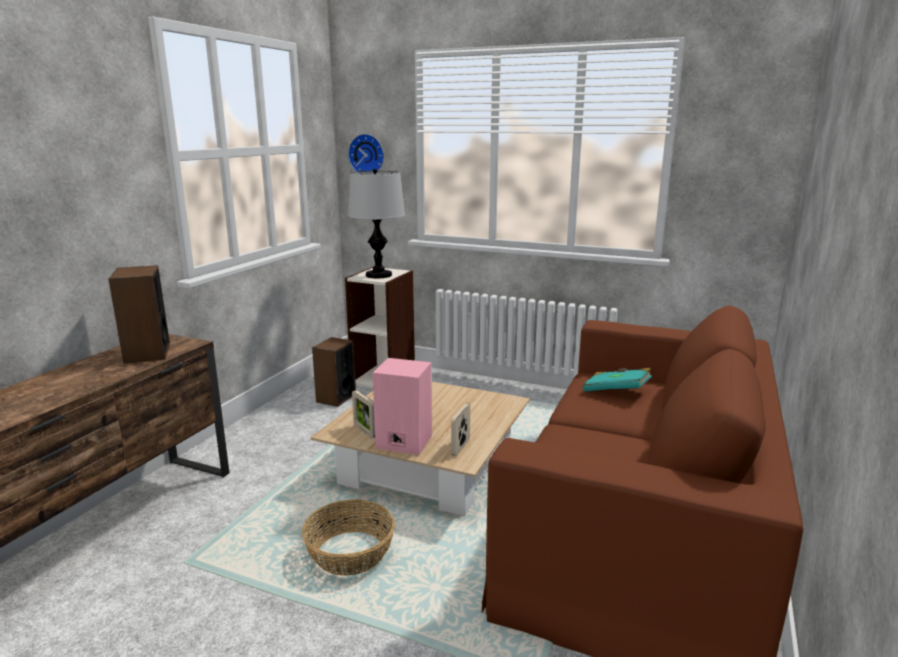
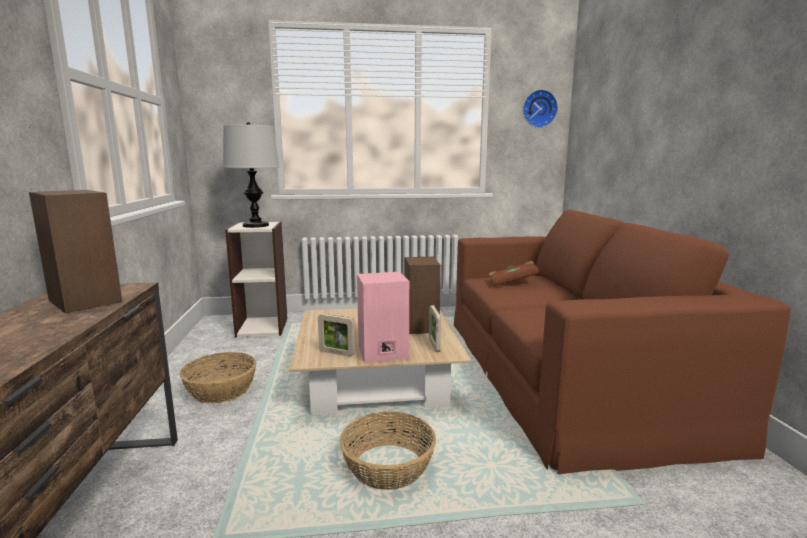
camera: 30 degrees left, 5 degrees down
speaker [312,337,356,407] -> speaker moved to [404,257,441,334]
wall clock [348,134,384,172] -> wall clock moved to [523,89,558,128]
turquoise book [583,368,652,392] -> brown book [489,261,540,286]
none -> basket [180,352,257,403]

